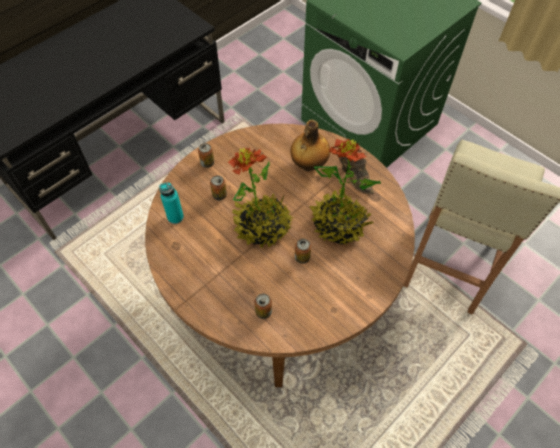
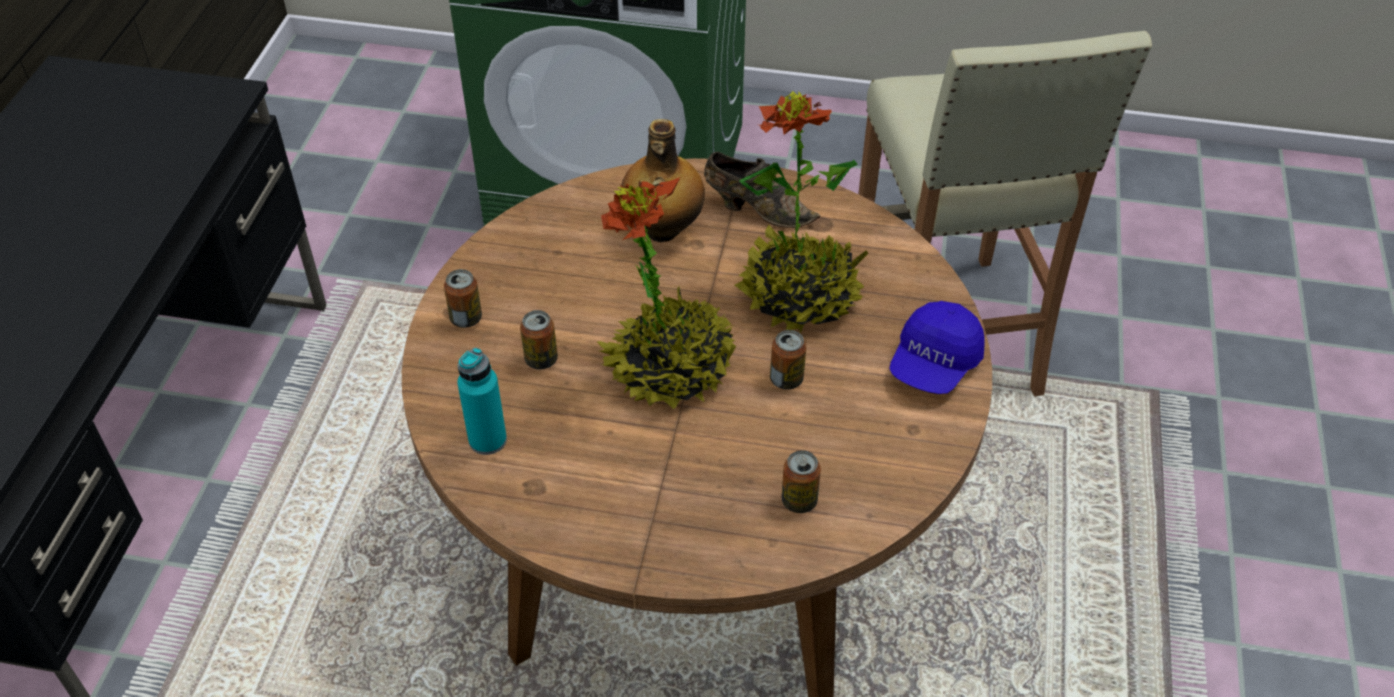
camera: 35 degrees left, 10 degrees down
none -> blue cap [889,301,984,394]

